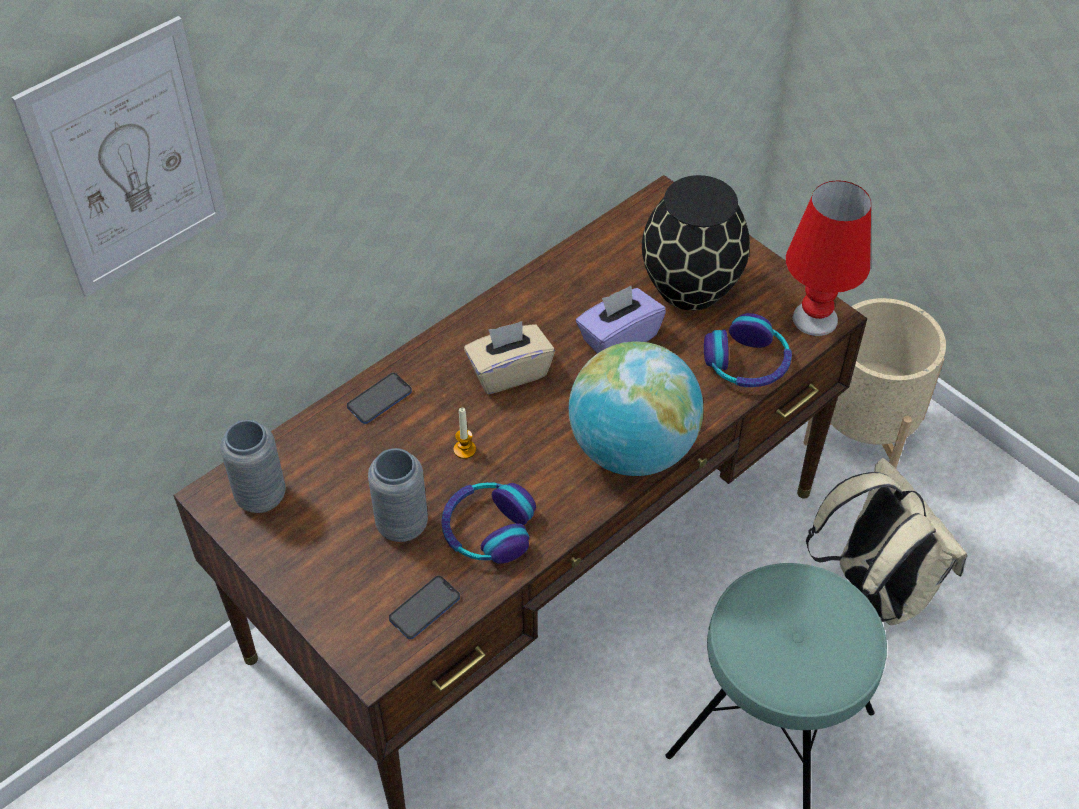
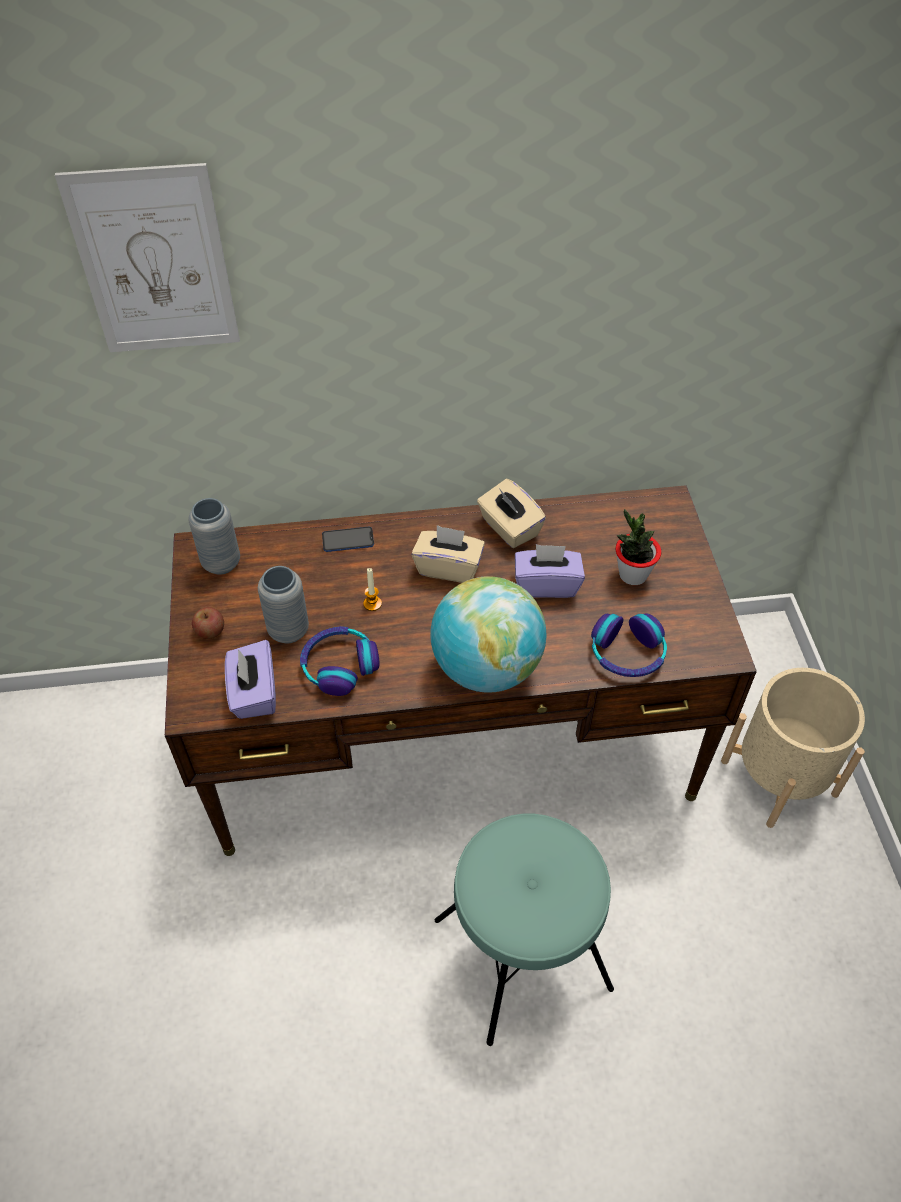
camera: 35 degrees right, 0 degrees up
phone [389,576,460,639] -> purple tissue box [225,640,276,719]
black vase [642,175,750,311] -> potted plant [615,509,661,585]
red table lamp [786,180,871,336] -> none
beige backpack [806,458,967,625] -> none
none -> apple [192,607,224,639]
none -> beige tissue box [477,479,546,548]

